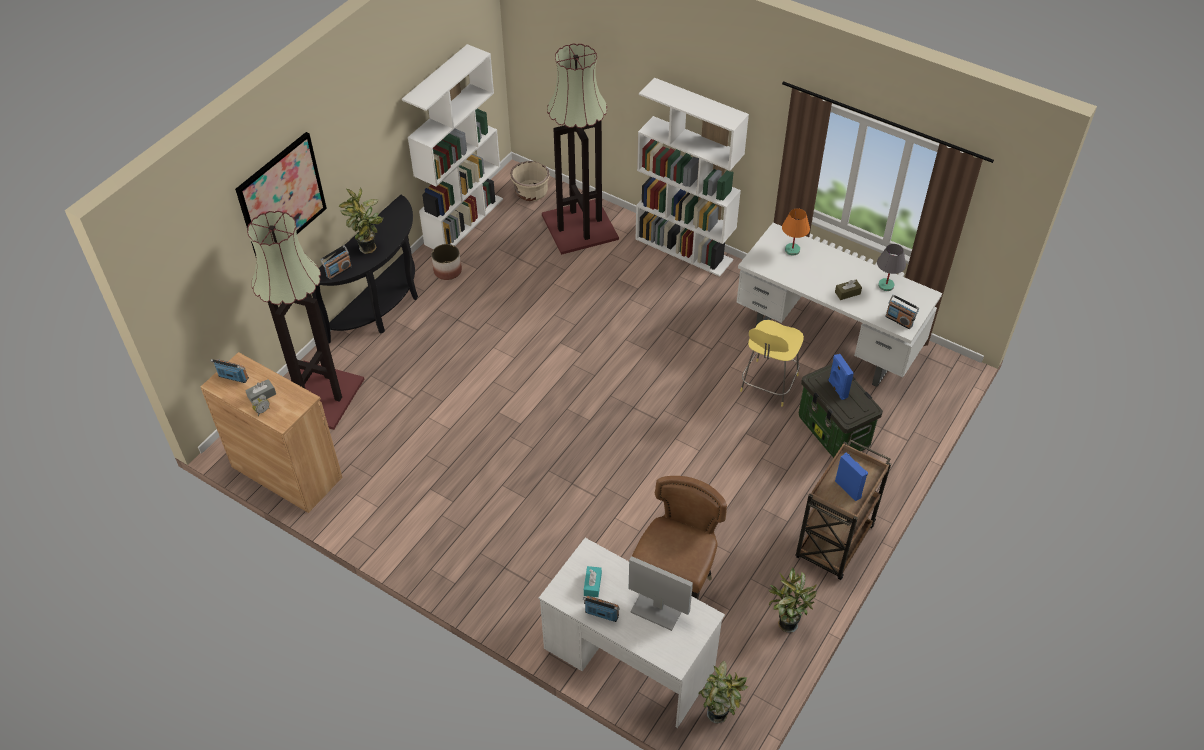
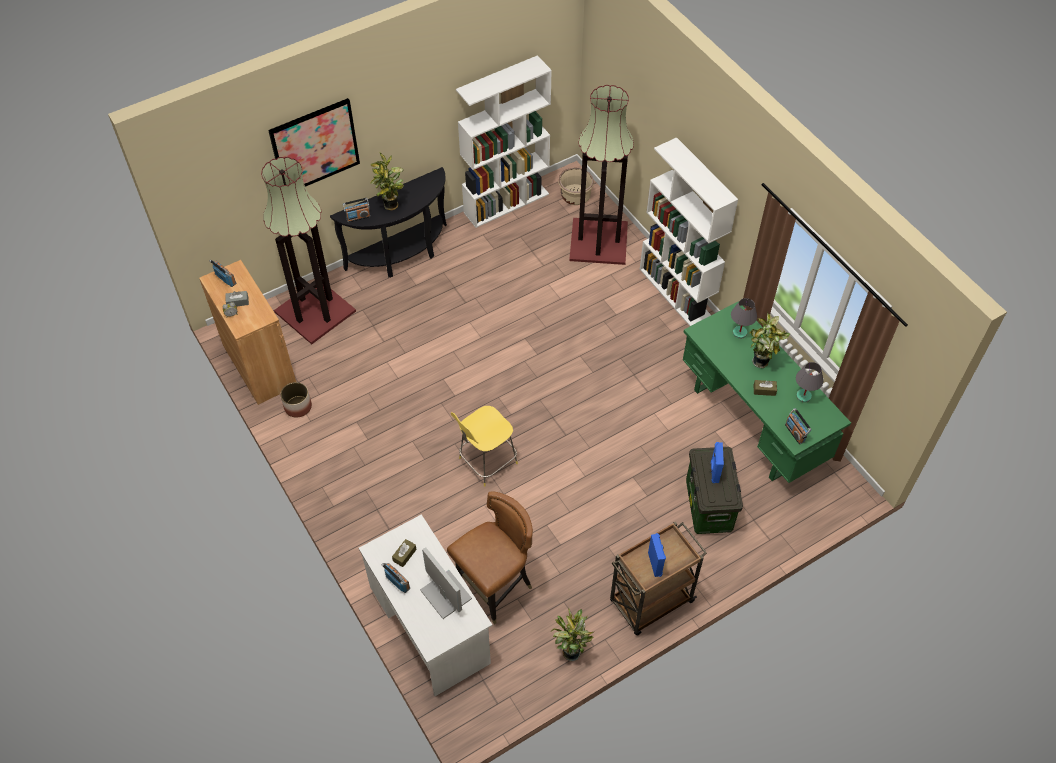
camera: 25 degrees right, 5 degrees up
planter [431,244,462,280] -> planter moved to [280,382,312,418]
turquoise tissue box [584,566,602,597] -> brown tissue box [392,539,417,567]
potted plant [699,661,748,724] -> potted plant moved to [749,312,791,368]
white desk [736,223,942,387] -> green desk [683,301,851,483]
yellow stool [740,320,804,407] -> yellow stool moved to [451,406,518,486]
orange table lamp [782,208,810,255] -> grey table lamp [731,298,757,339]

